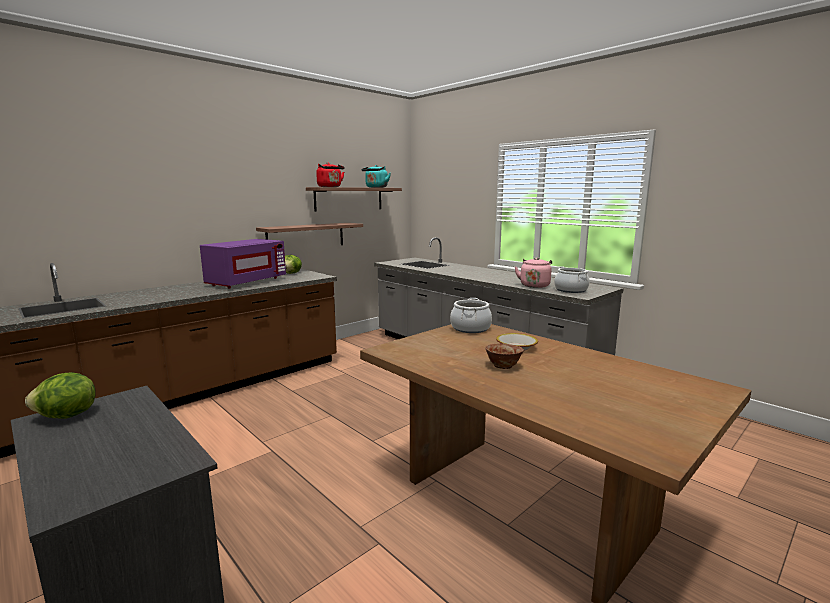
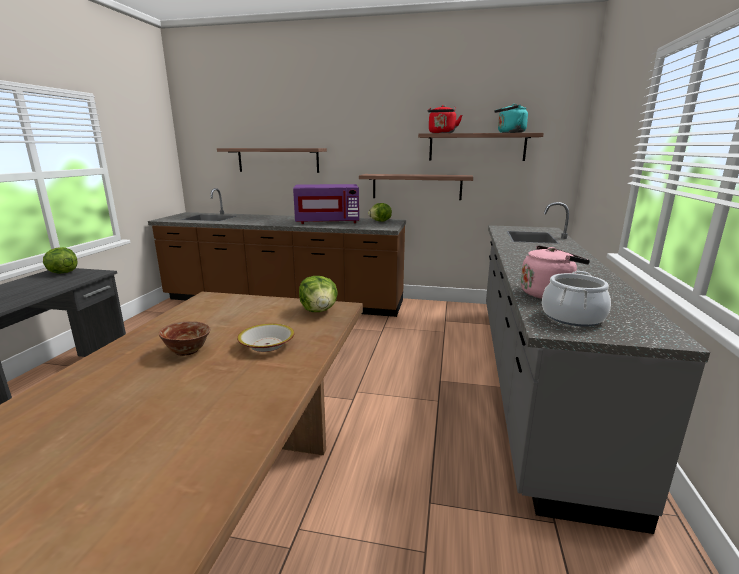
camera: 55 degrees right, 5 degrees up
cooking pot [450,298,492,333] -> lettuce [299,276,337,312]
none -> shelf [217,148,327,173]

